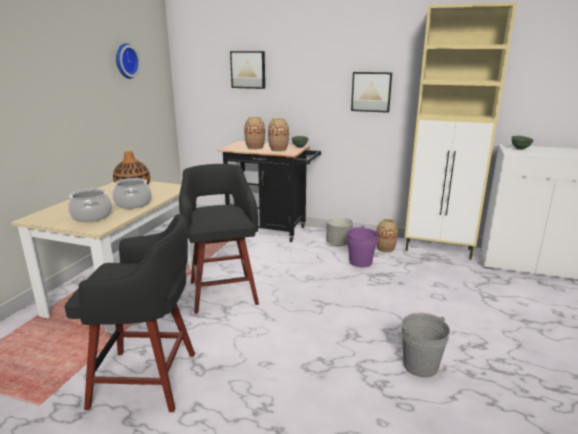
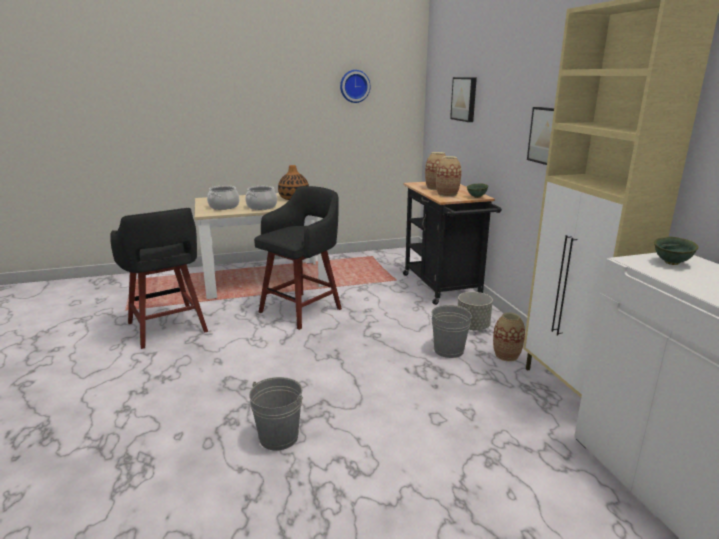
camera: 55 degrees right, 0 degrees up
purple bucket [347,225,378,267] -> grey bucket [431,305,472,358]

